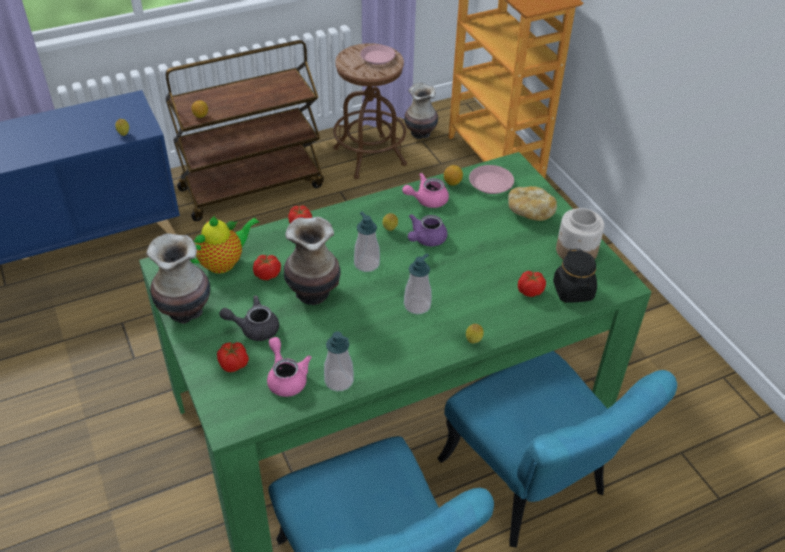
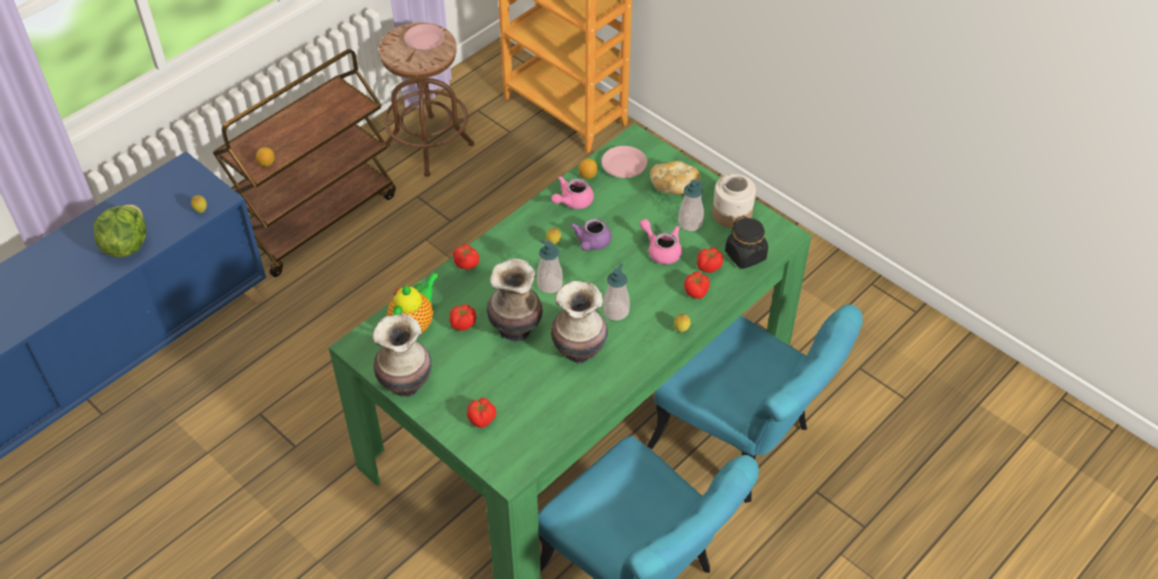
camera: 20 degrees left, 5 degrees up
grey teapot [219,295,279,341] -> none
pink teapot [267,337,312,397] -> pink teapot moved to [639,219,682,264]
soap dispenser [324,331,354,391] -> soap dispenser moved to [678,180,705,231]
vase [404,83,438,139] -> vase moved to [551,281,608,364]
none -> lettuce [94,205,147,257]
none -> tomato [684,271,710,299]

